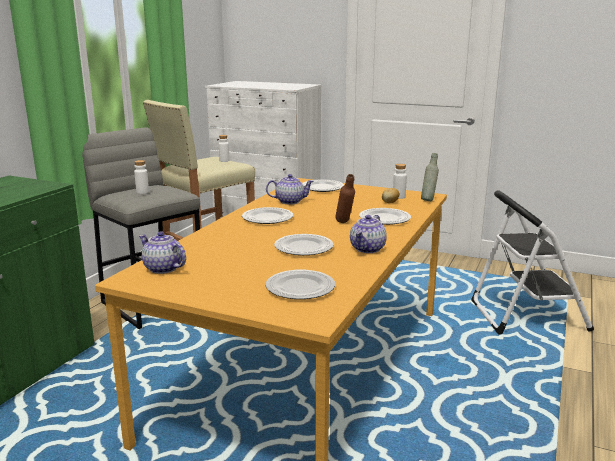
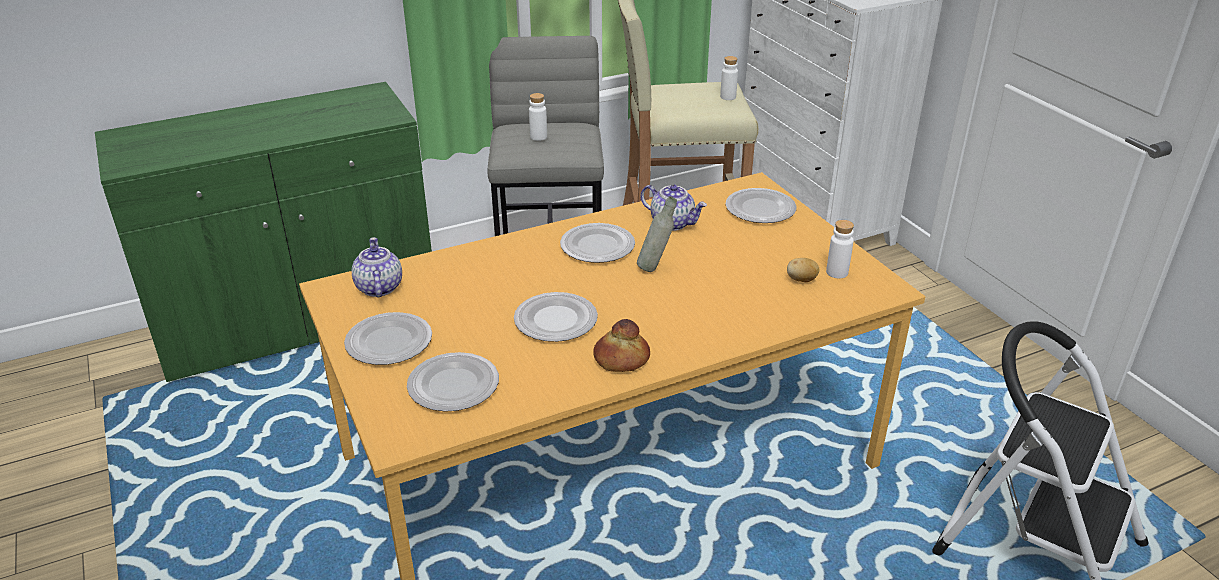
camera: 40 degrees right, 15 degrees up
brown bottle [336,174,355,223] -> none
teapot [350,215,387,253] -> bread [593,319,650,372]
plate [359,208,411,225] -> plate moved to [344,312,432,365]
grey bottle [421,153,439,201] -> grey bottle moved to [637,196,677,272]

